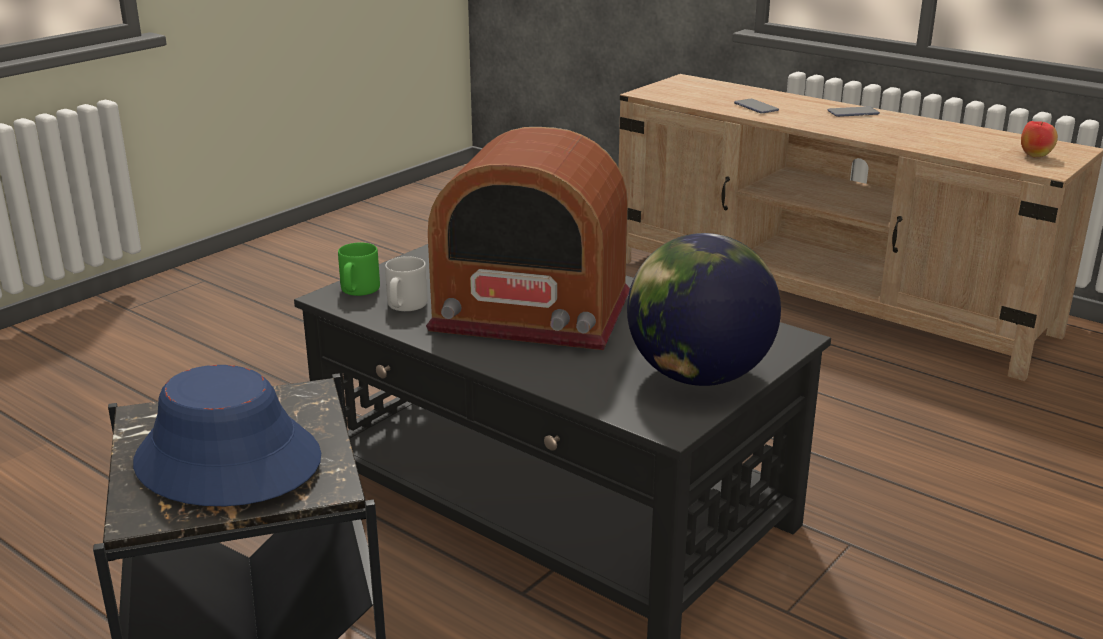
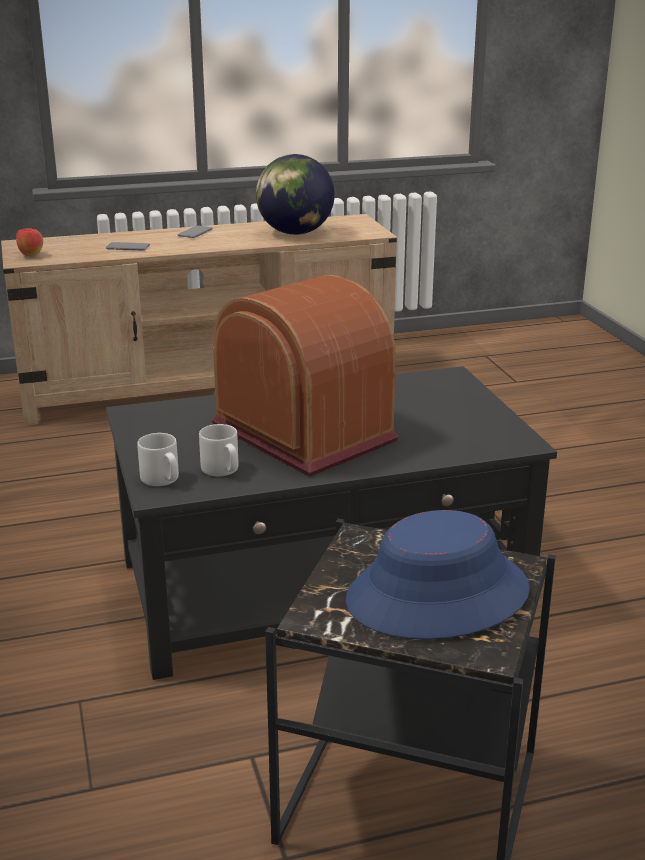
camera: 55 degrees left, 0 degrees up
green mug [338,243,380,296] -> grey mug [137,433,179,486]
radio [426,127,630,350] -> radio turned 90 degrees counterclockwise [212,275,399,477]
globe [627,233,781,386] -> globe moved to [256,154,335,235]
apple [1021,121,1058,157] -> apple moved to [16,228,43,257]

